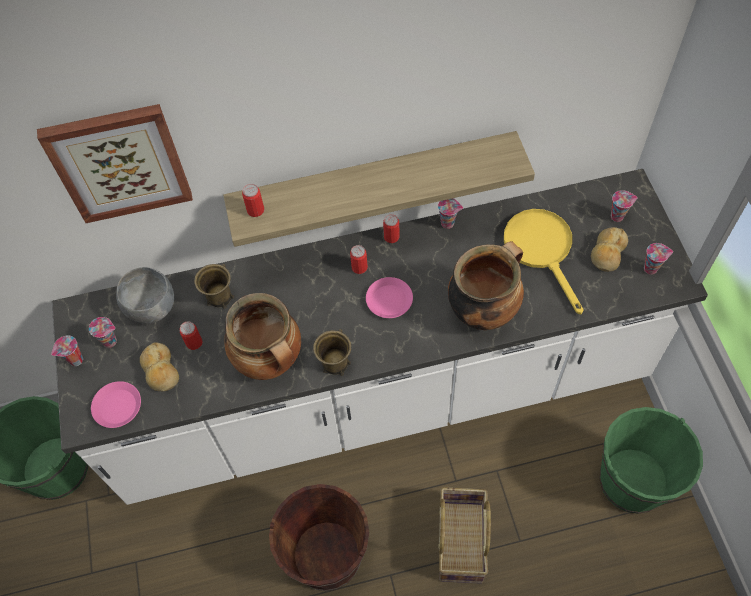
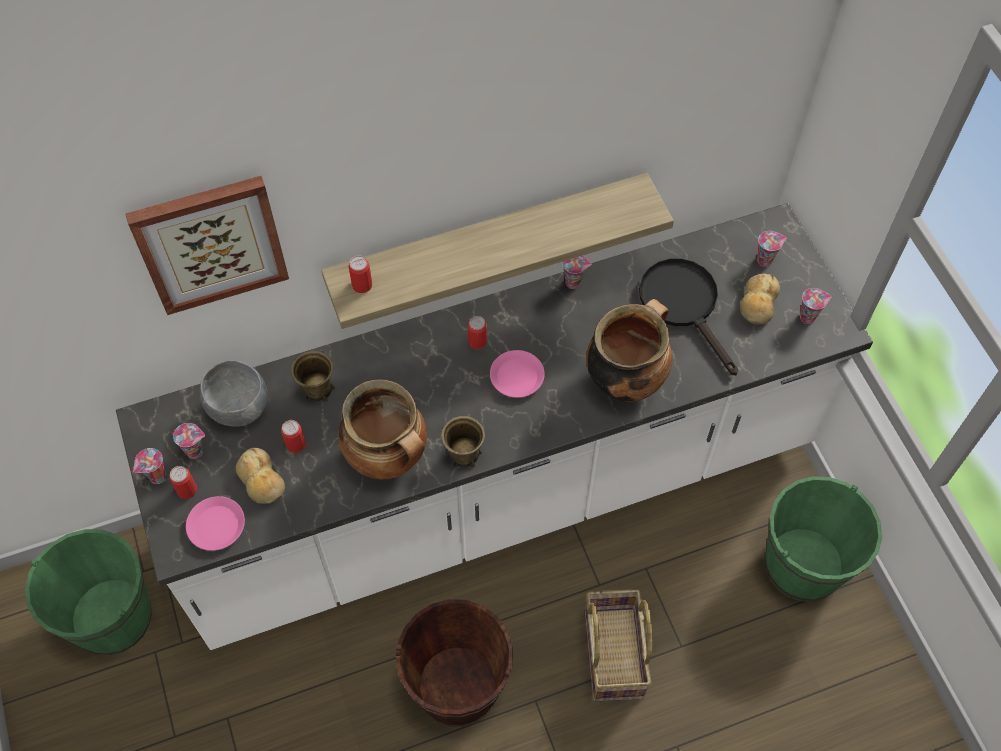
camera: 10 degrees left, 0 degrees up
can [383,214,400,243] -> can moved to [170,466,197,499]
yellow frying pan [504,209,584,314] -> black frying pan [639,259,738,375]

